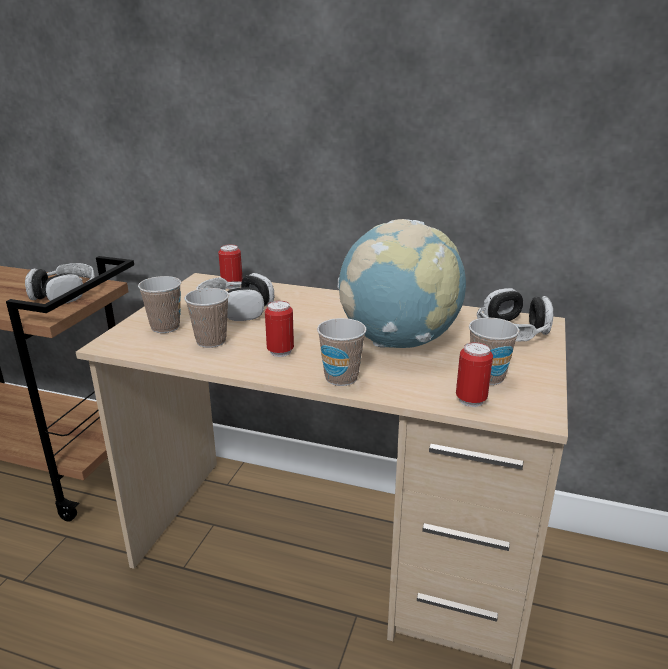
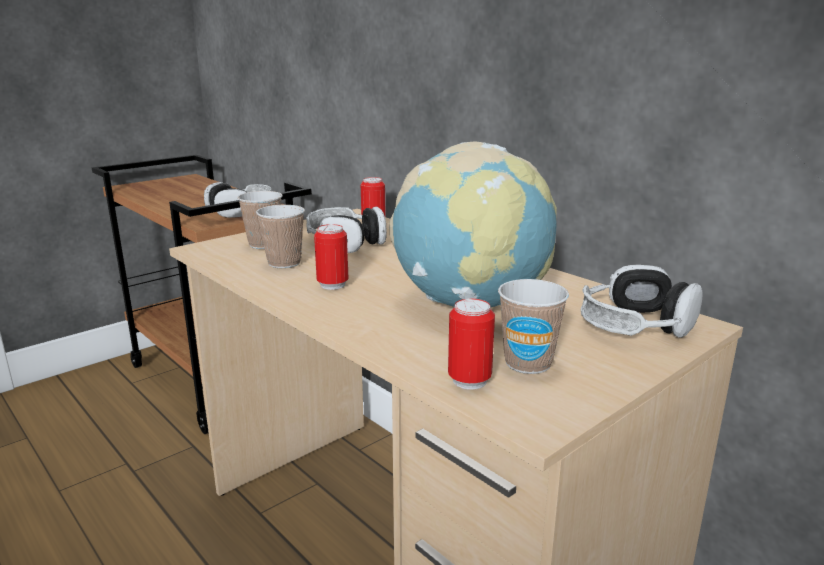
camera: 30 degrees right, 5 degrees down
cup [317,318,367,386] -> none

